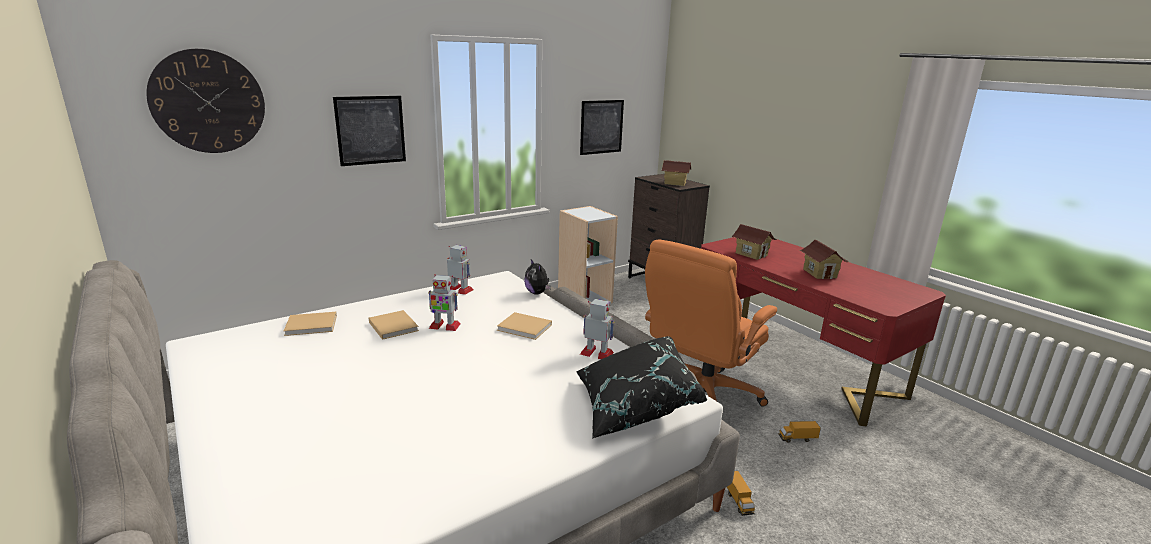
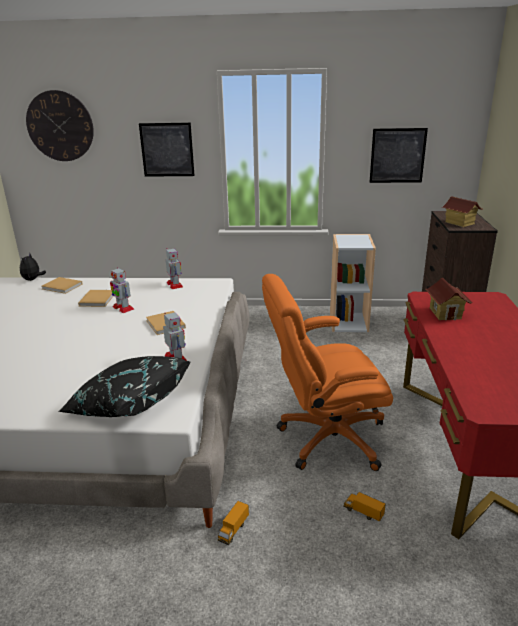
camera: 40 degrees right, 5 degrees up
plush toy [524,259,551,295] -> plush toy moved to [20,253,46,281]
toy house [800,240,849,279] -> none

